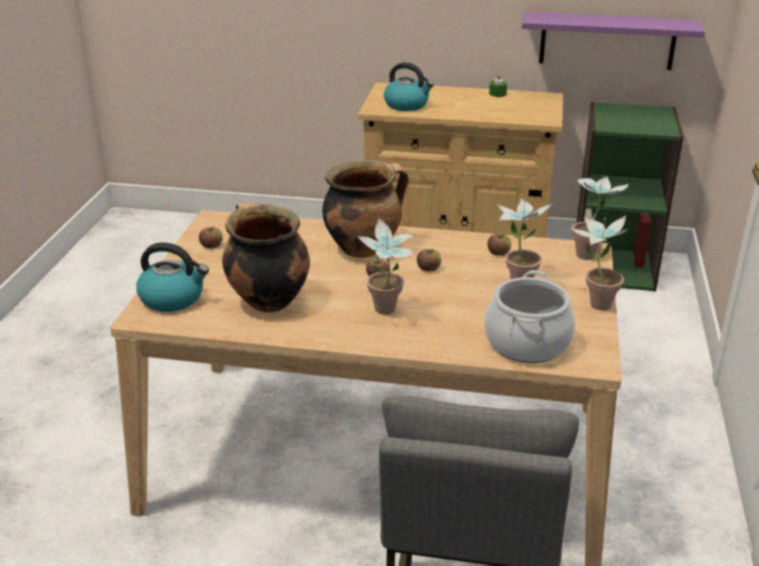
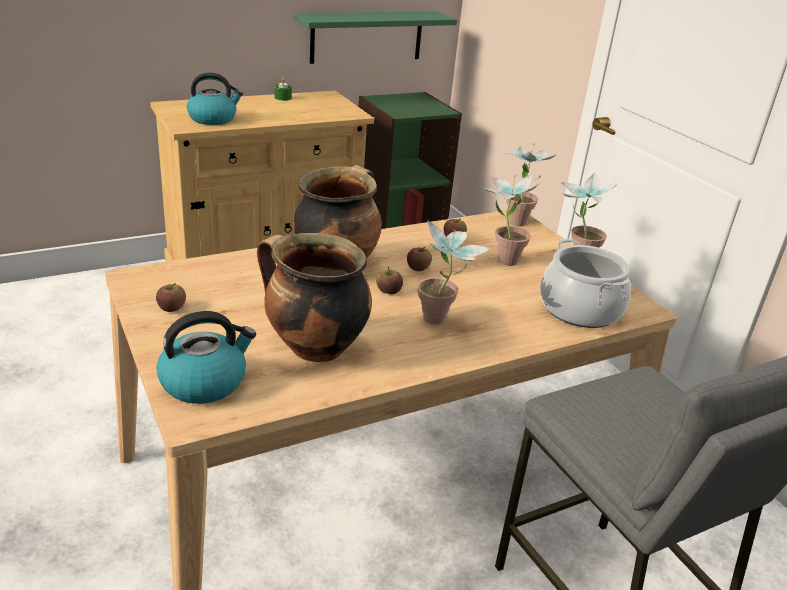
camera: 40 degrees left, 0 degrees up
purple shelf [522,12,705,70] -> green shelf [293,11,457,64]

